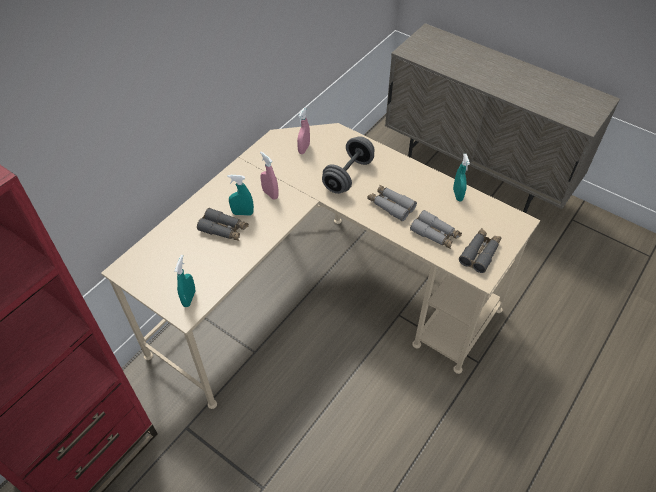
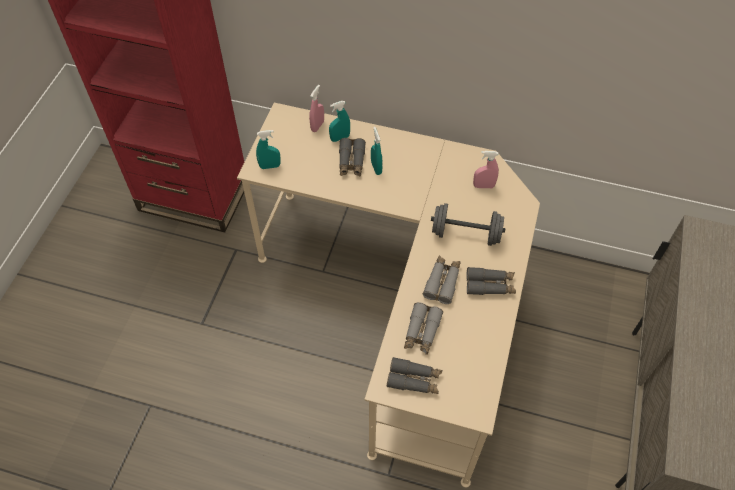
camera: 70 degrees right, 5 degrees up
pink spray bottle [260,151,279,200] -> pink spray bottle moved to [309,85,324,132]
turquoise spray bottle [453,154,470,201] -> turquoise spray bottle moved to [329,101,350,142]
none -> grey binoculars [466,267,516,295]

